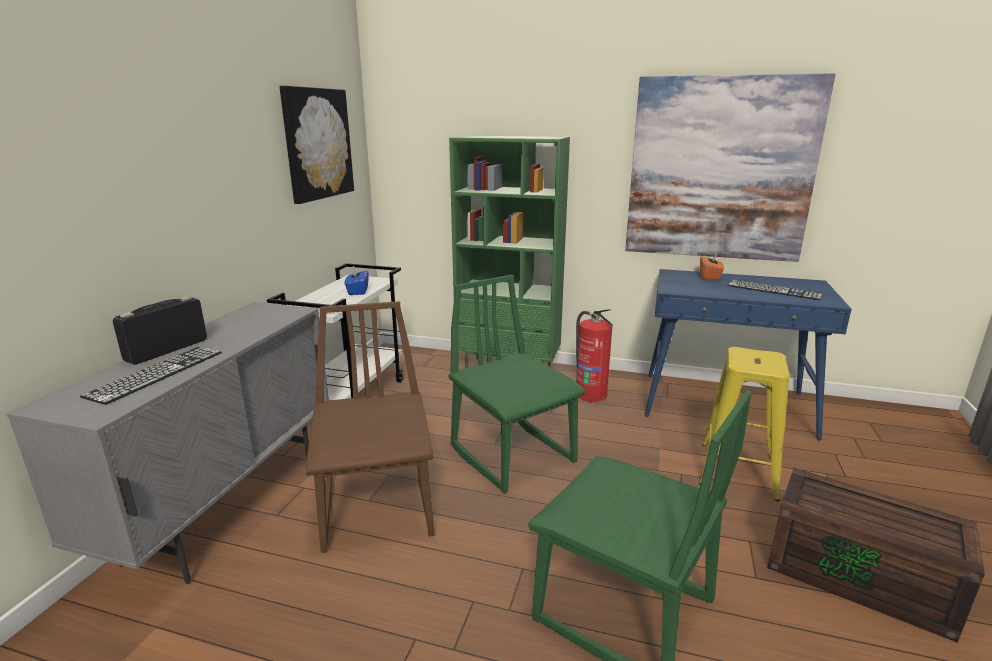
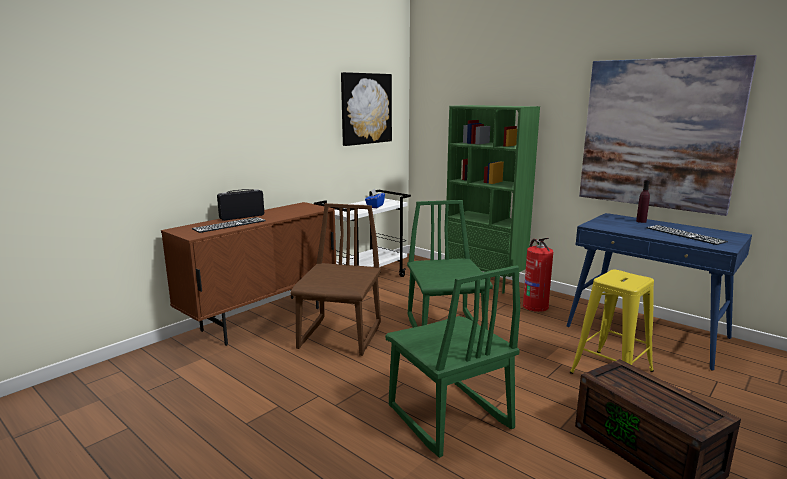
camera: 25 degrees right, 5 degrees down
grey cabinet [6,302,329,584] -> brown cabinet [161,202,336,346]
orange tissue box [700,252,724,280] -> purple bottle [636,180,650,223]

